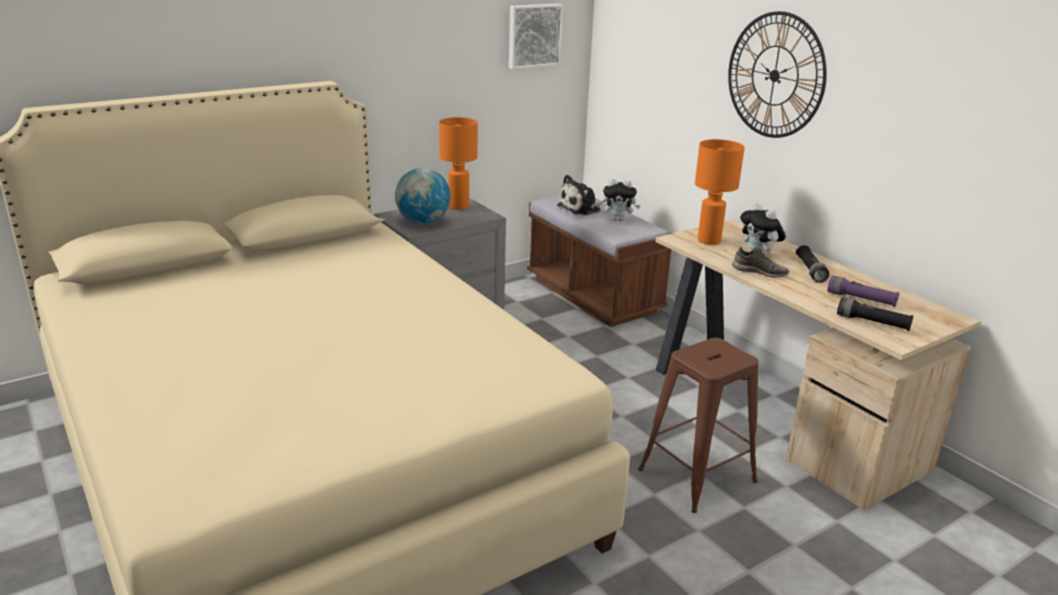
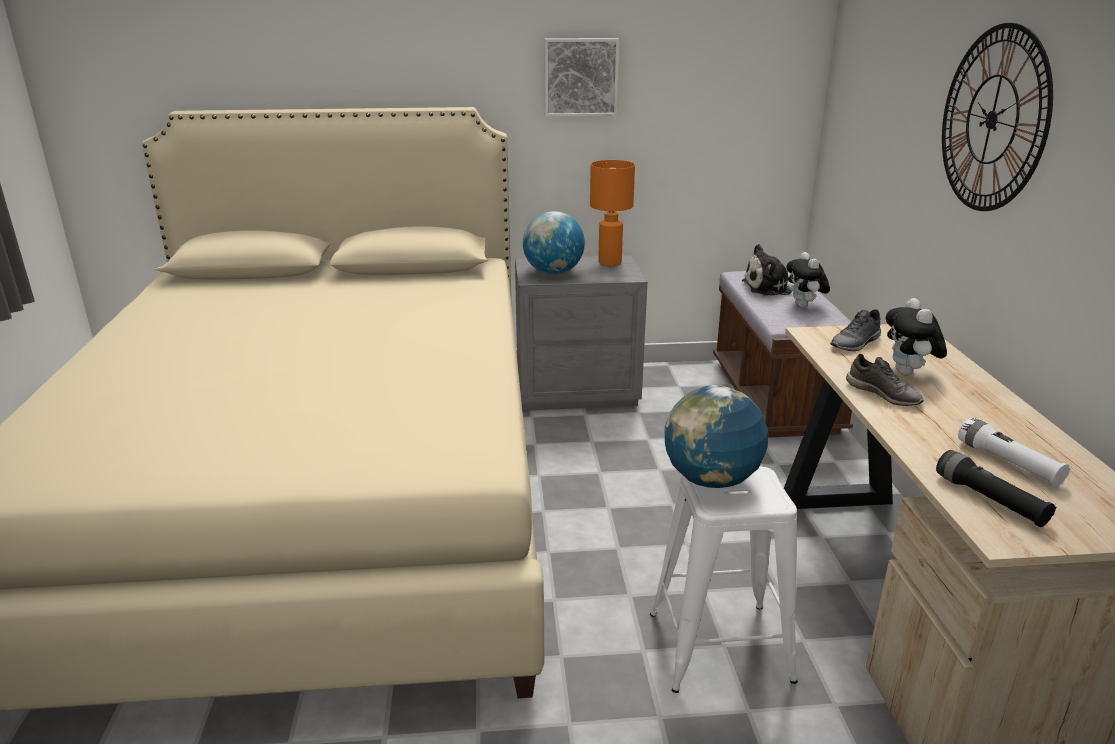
camera: 30 degrees right, 0 degrees up
picture [509,4,563,69] -> picture moved to [544,38,619,117]
plush toy [602,179,640,221] -> plush toy turned 45 degrees clockwise [786,252,830,308]
brown stool [638,338,758,513] -> white stool [650,467,798,693]
orange table lamp [695,139,745,245] -> grey shoe [830,309,881,351]
black flashlight [796,245,829,283] -> none
purple flashlight [827,276,899,307] -> white flashlight [958,418,1071,487]
none -> globe [664,385,768,488]

